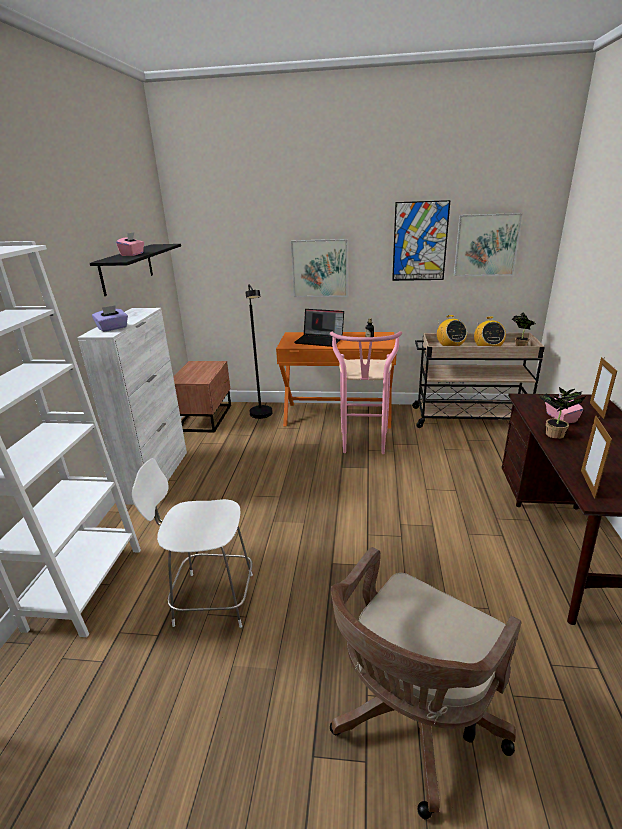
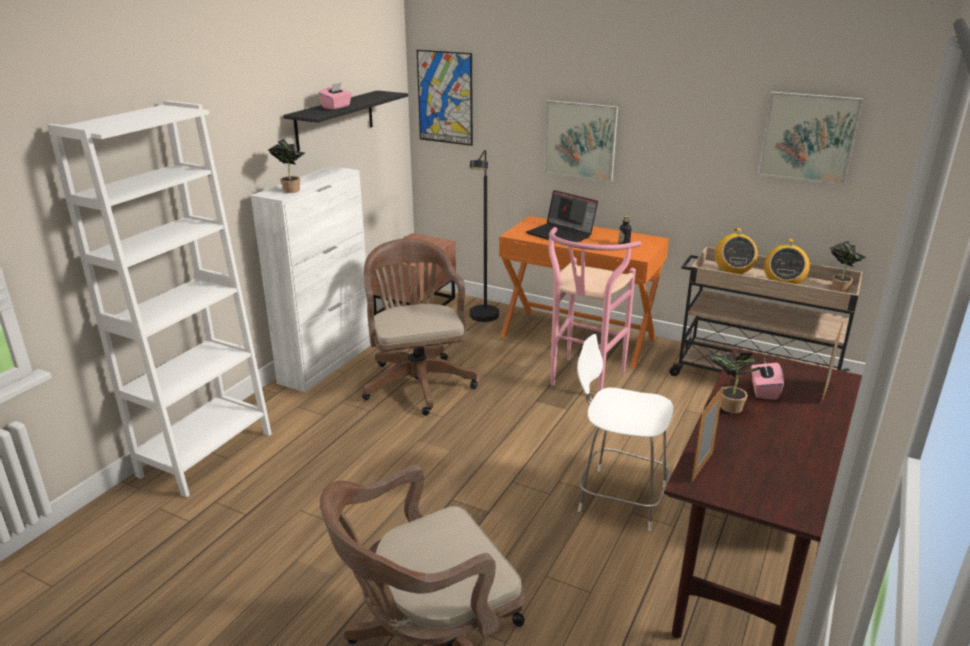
camera: 20 degrees right, 0 degrees up
purple tissue box [92,305,128,332] -> potted plant [268,139,305,193]
white stool [132,458,253,628] -> white stool moved to [577,334,674,531]
picture [392,200,450,281] -> picture moved to [417,50,473,146]
none -> brown office chair [362,239,478,416]

